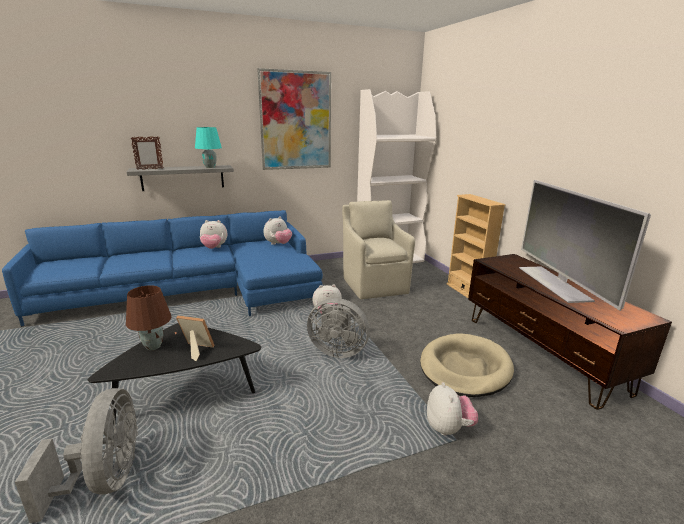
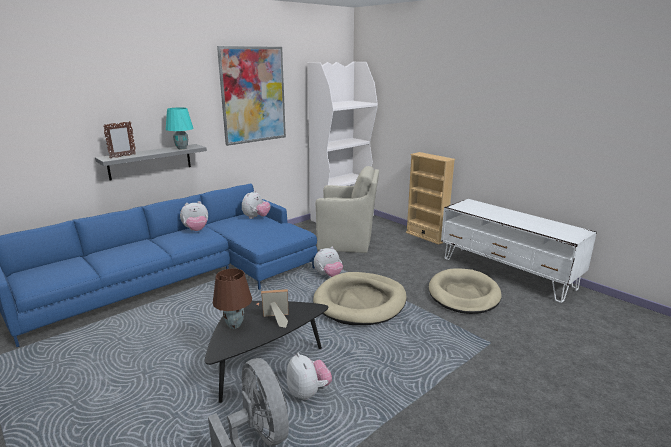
camera: 20 degrees left, 0 degrees up
grey fan [307,298,370,358] -> beige dog bed [313,272,406,325]
beige armchair [342,200,415,299] -> beige armchair turned 135 degrees clockwise [315,166,379,253]
plush toy [427,382,478,436] -> plush toy moved to [287,352,332,400]
brown tv stand [468,254,672,410] -> white tv stand [441,199,597,303]
television [519,180,651,311] -> none

